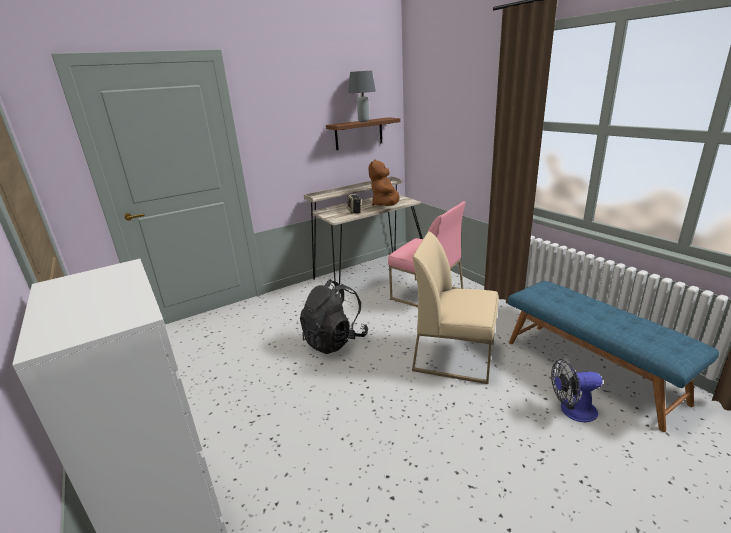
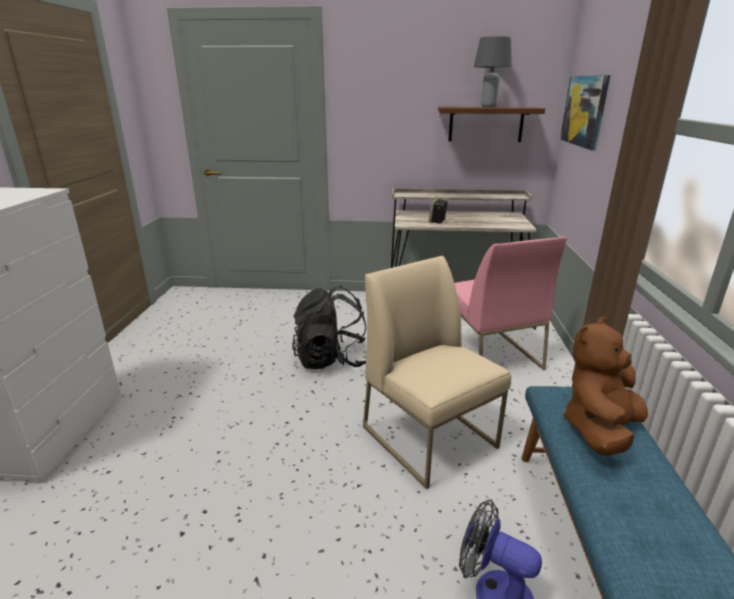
camera: 35 degrees right, 0 degrees up
brown plush toy [369,160,400,206] -> brown plush toy moved to [563,317,648,456]
none -> picture [560,75,610,150]

